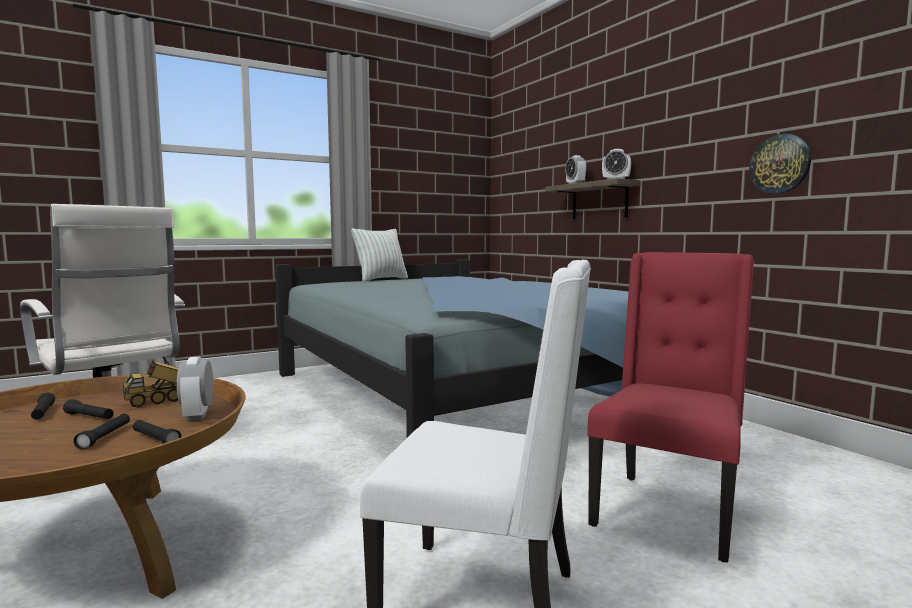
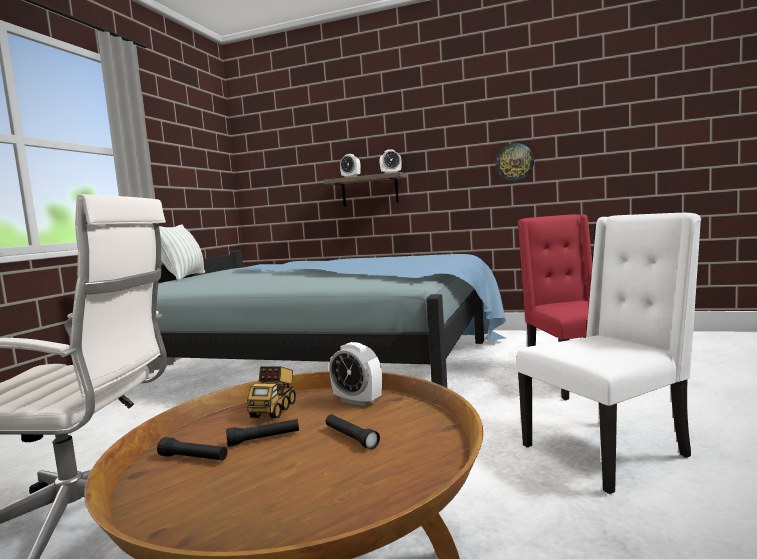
camera: 40 degrees left, 0 degrees up
black flashlight [133,420,182,444] -> none

